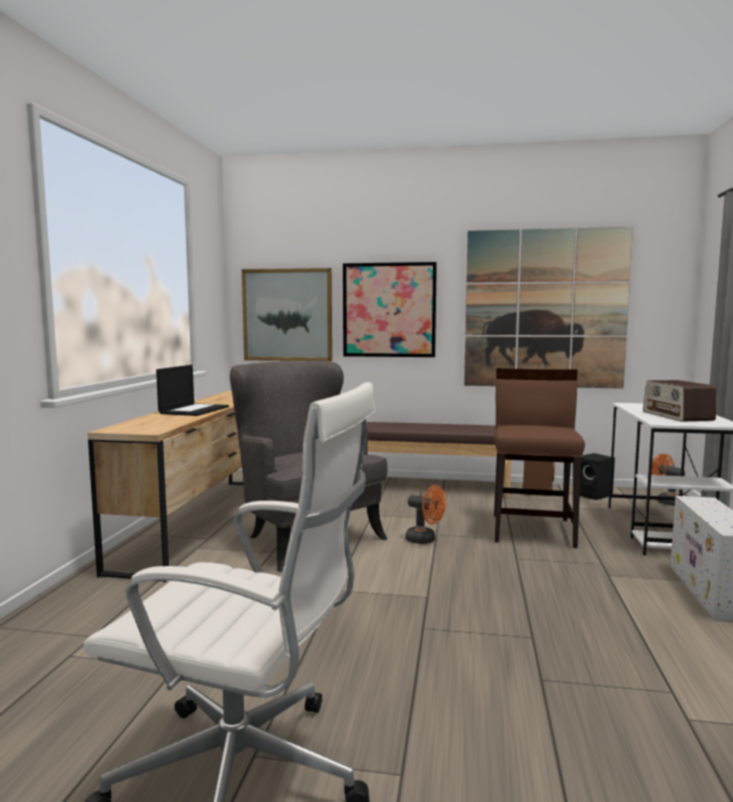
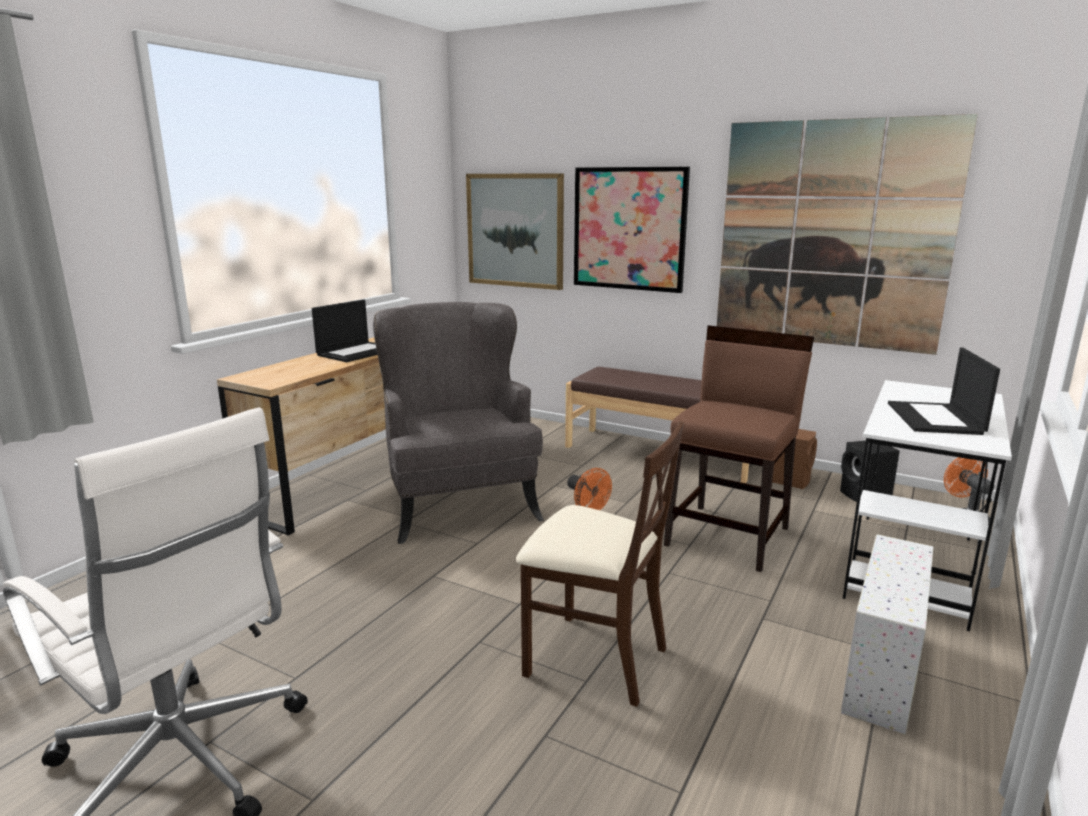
camera: 20 degrees right, 10 degrees up
radio [643,380,716,422] -> laptop [888,347,1000,435]
none -> beige chair [516,421,684,707]

